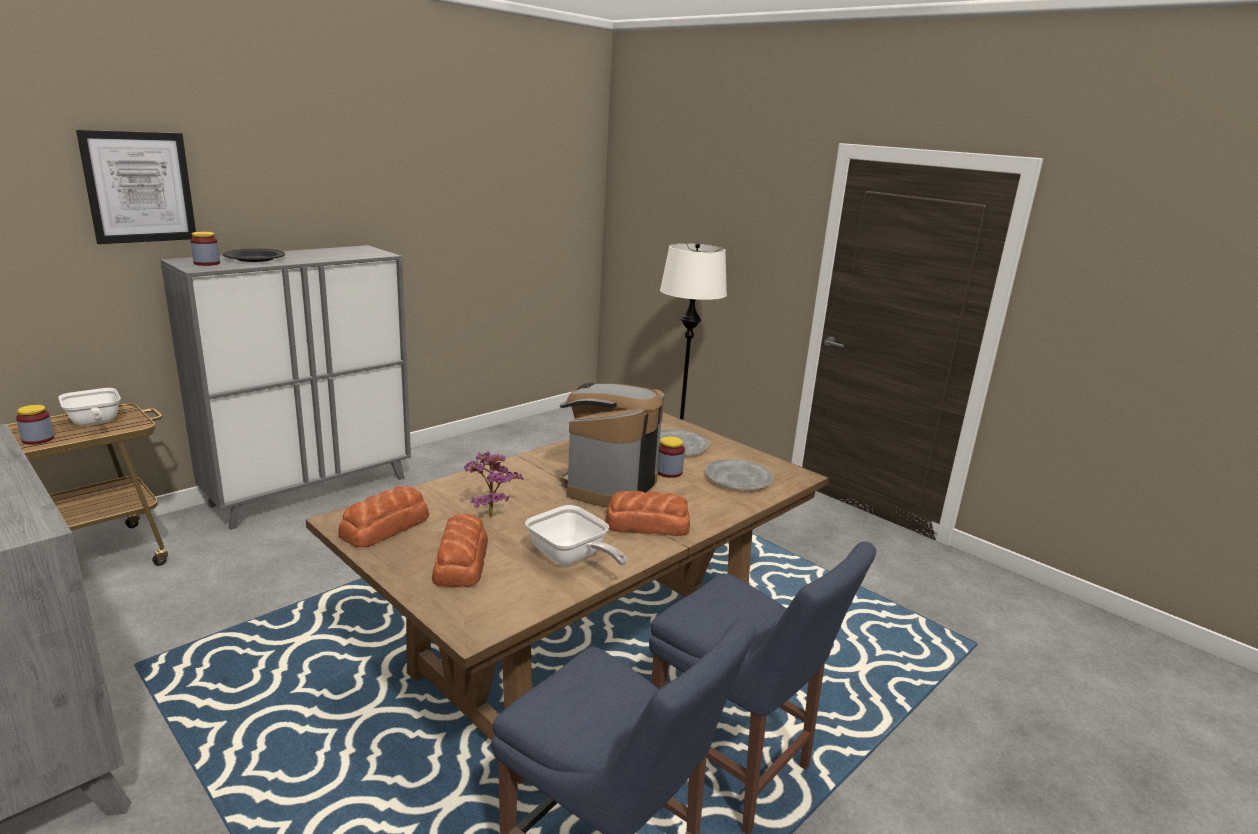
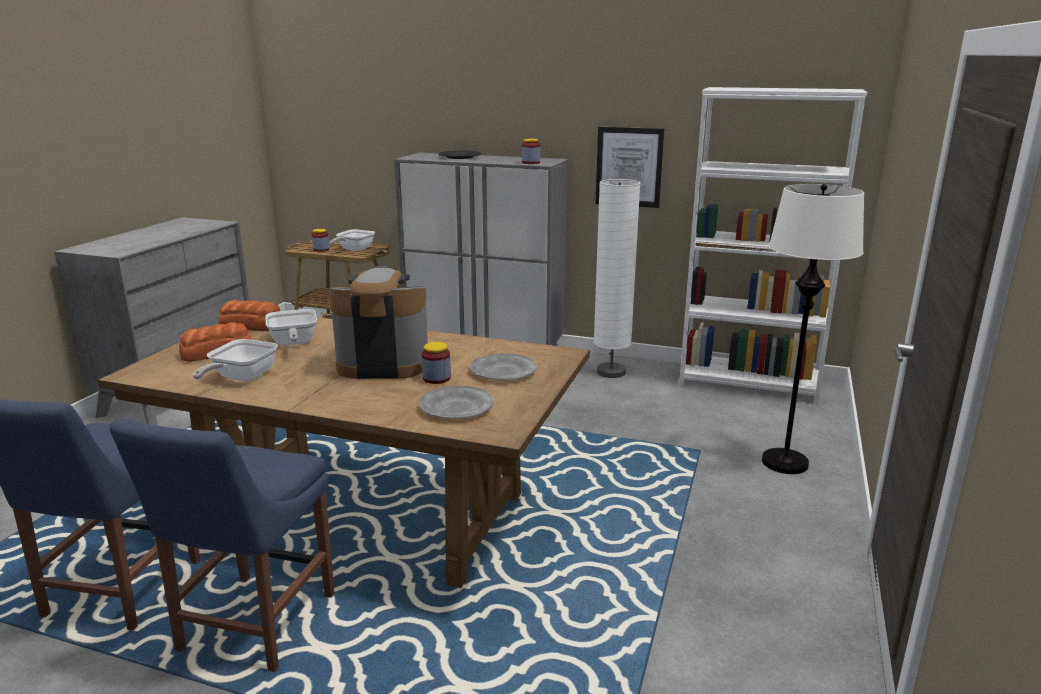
camera: 65 degrees right, 0 degrees up
picture [76,130,196,244] -> picture moved to [595,127,664,208]
jar [190,232,220,266] -> jar moved to [522,139,540,164]
potted plant [464,452,523,518] -> frying pan [265,309,317,346]
bread [606,491,690,536] -> none
none -> white floor lamp [594,179,640,378]
none -> white bookcase [679,87,867,404]

